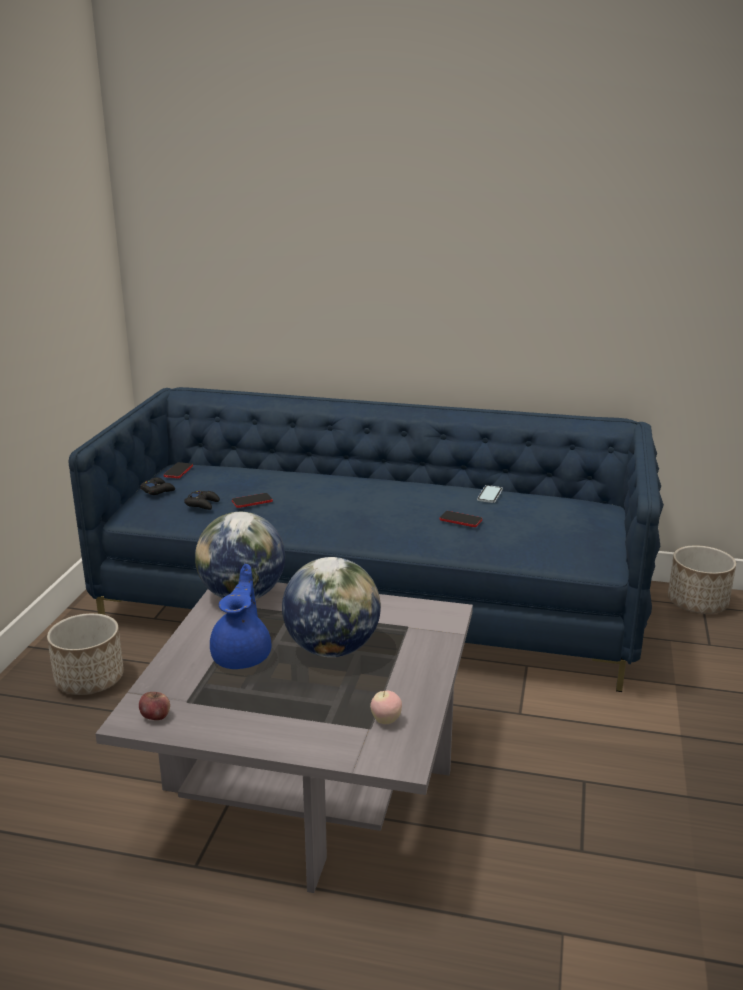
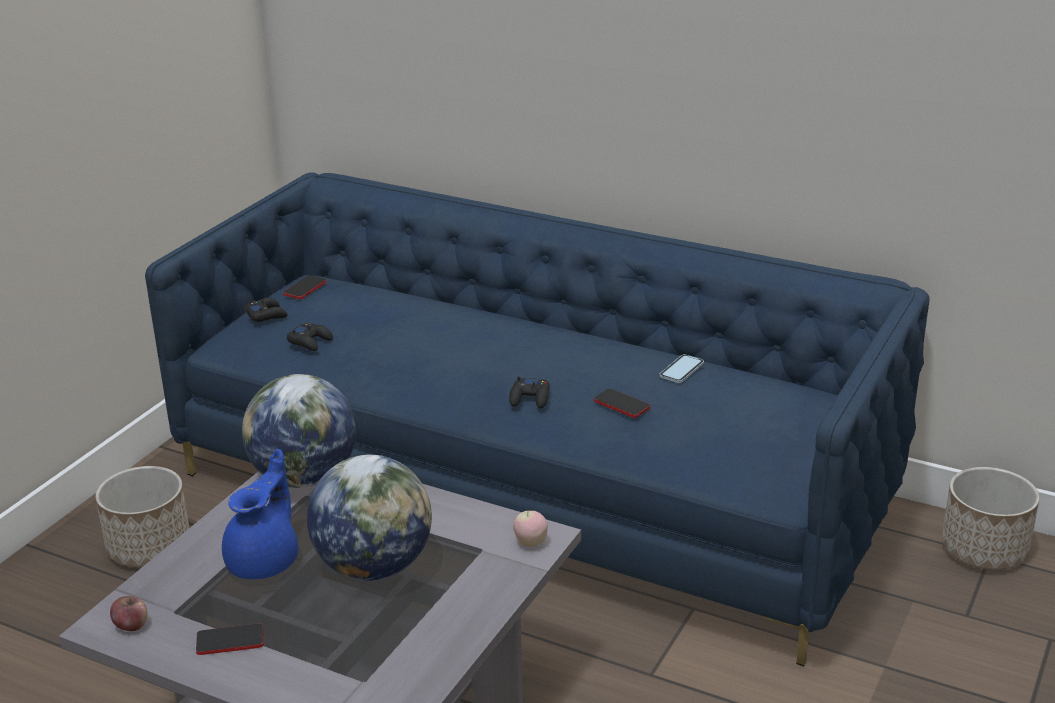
camera: 15 degrees right, 5 degrees up
phone [232,493,273,508] -> phone moved to [196,624,263,655]
apple [370,690,402,724] -> apple moved to [513,511,548,547]
none -> black game controller [509,376,550,408]

